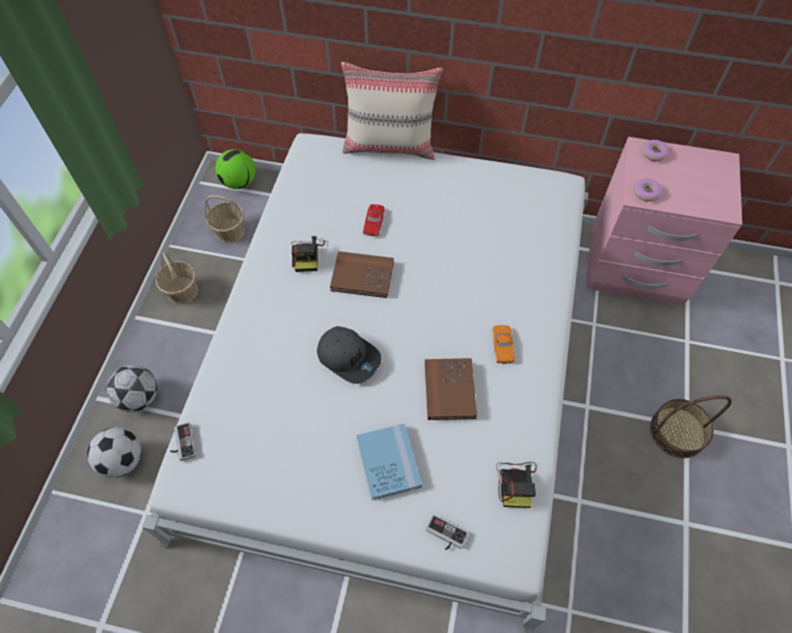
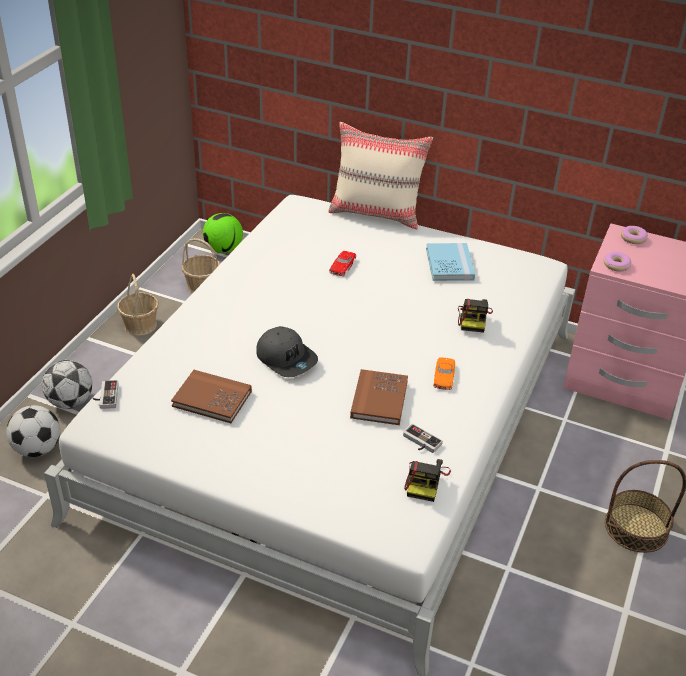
camera: 10 degrees right, 20 degrees down
camera [291,236,325,272] -> camera moved to [458,299,493,333]
brown book [330,251,394,298] -> brown book moved to [171,370,252,423]
blue book [357,423,422,500] -> blue book moved to [426,243,475,281]
game controller [426,515,468,550] -> game controller moved to [403,424,443,453]

